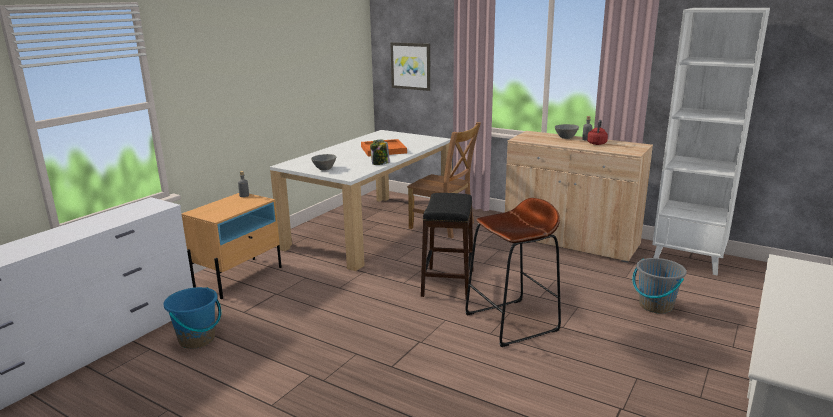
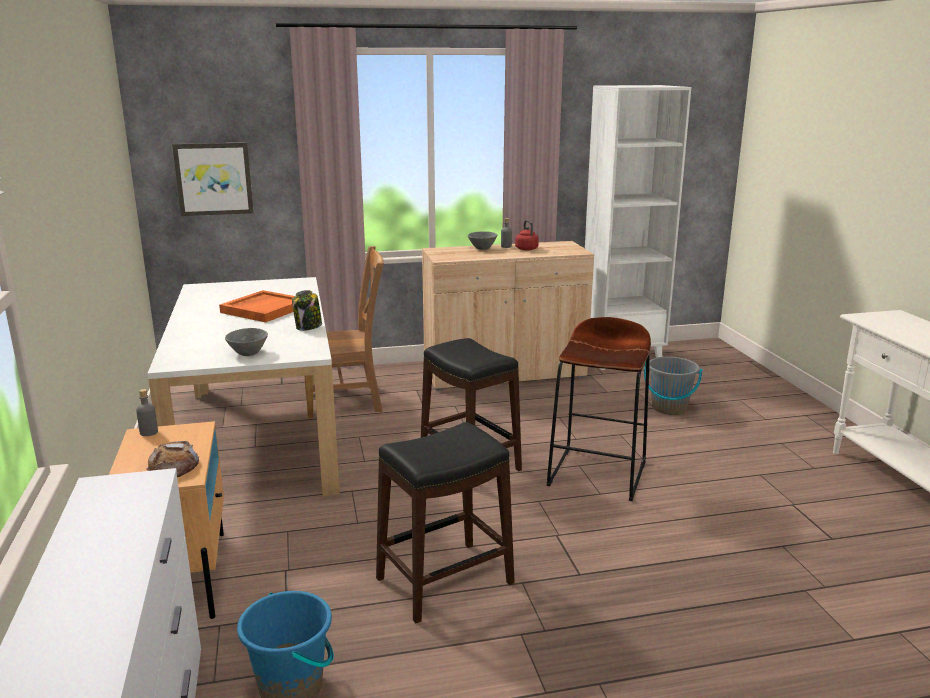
camera: 45 degrees left, 0 degrees up
none -> bread [146,441,199,477]
none -> black stool [376,422,515,623]

